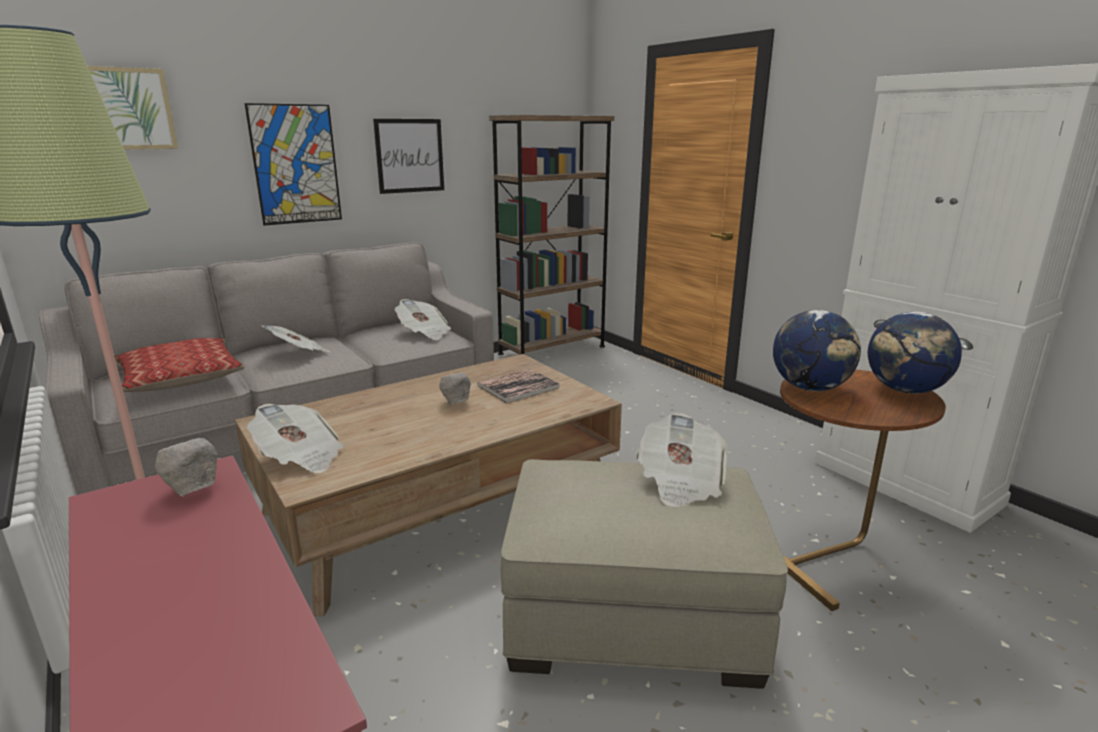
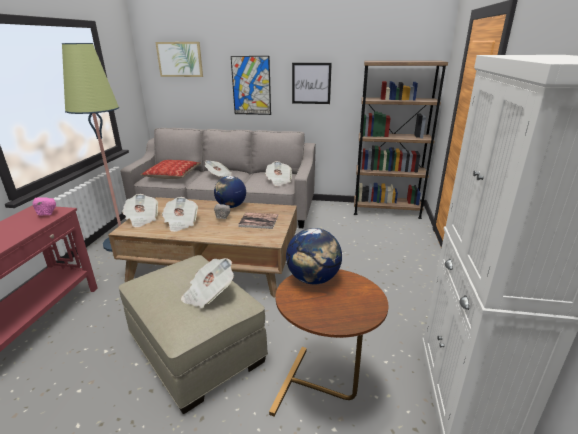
camera: 45 degrees right, 5 degrees up
grey bowl [155,438,217,497] -> pink bowl [33,197,56,216]
globe [868,312,962,394] -> globe moved to [214,176,246,208]
none -> newspaper [162,197,198,232]

